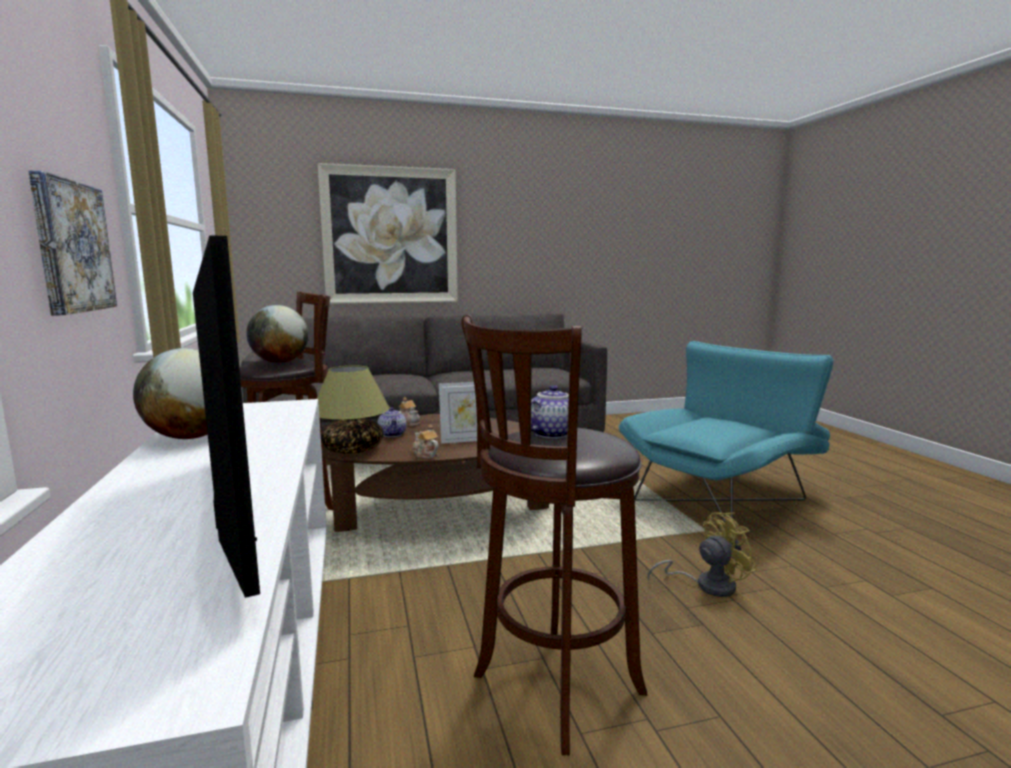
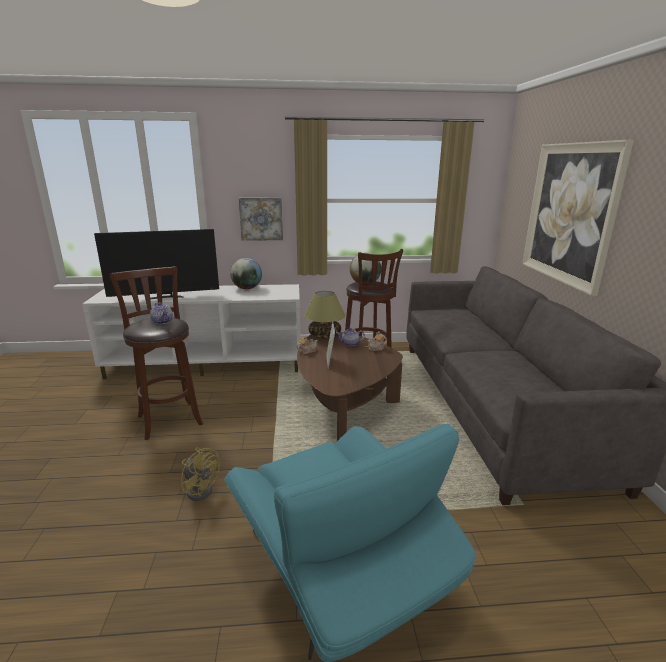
camera: 100 degrees right, 10 degrees up
yellow fan [647,512,757,597] -> yellow fan turned 45 degrees counterclockwise [181,447,220,501]

